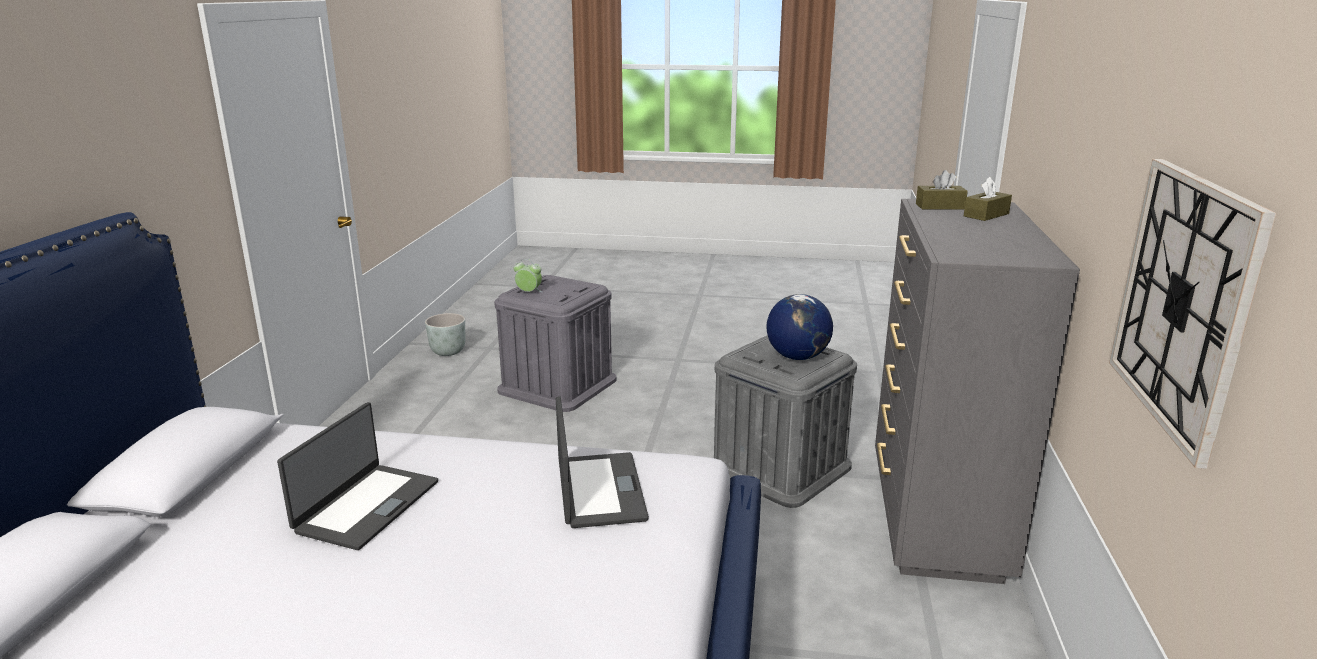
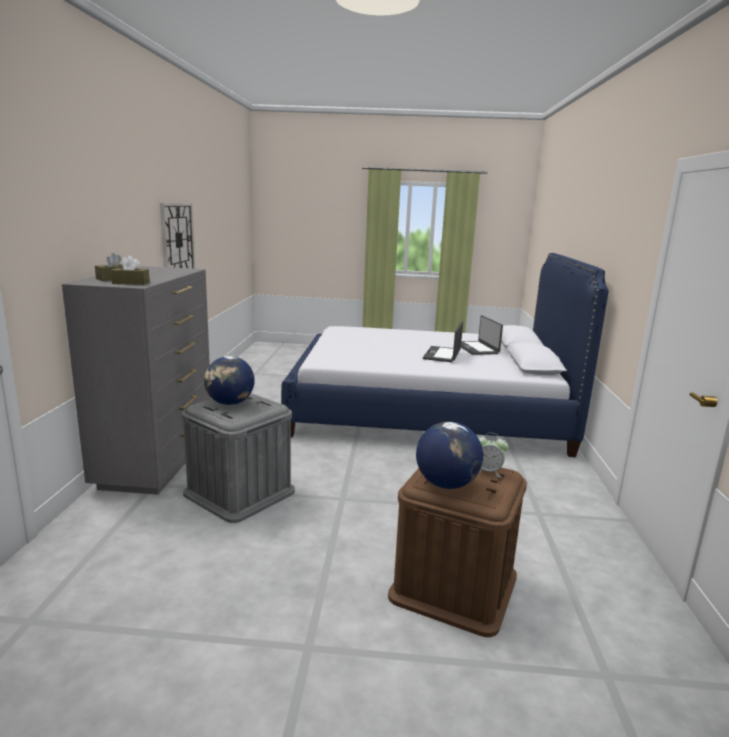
camera: 175 degrees right, 5 degrees down
grey planter [425,313,465,356] -> none
grey storage box [494,275,617,412] -> brown storage box [388,467,527,637]
laptop [556,396,649,528] -> laptop moved to [461,315,503,355]
none -> globe [416,422,483,489]

